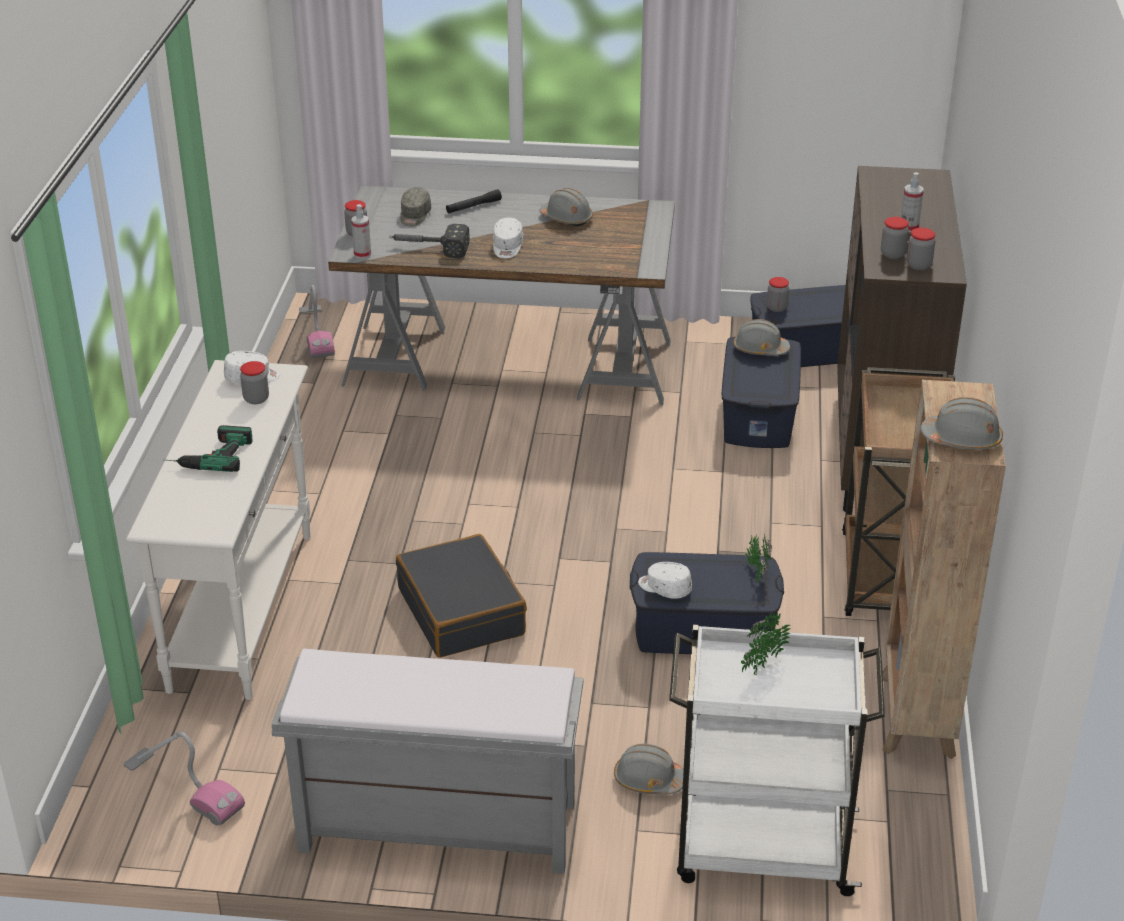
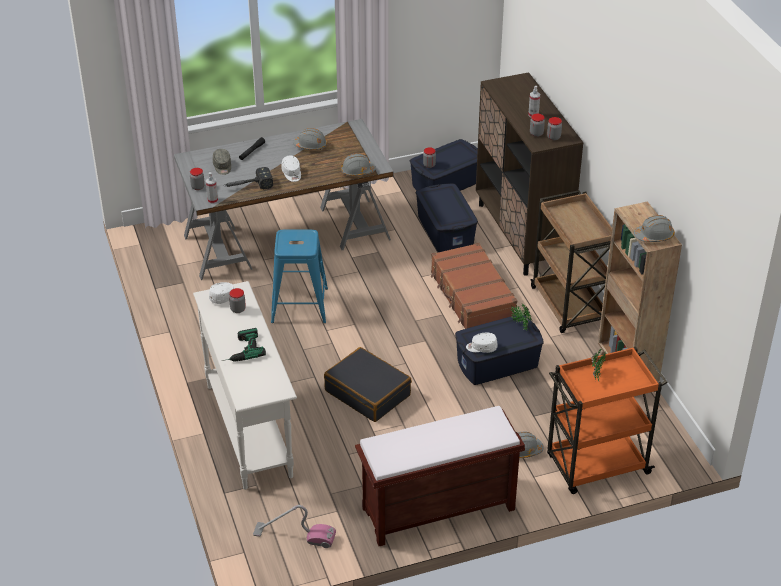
camera: 25 degrees left, 5 degrees up
grey bench [271,649,584,874] -> brown bench [355,406,525,546]
vacuum cleaner [299,285,335,358] -> none
white cart [669,625,885,896] -> orange cart [547,347,668,494]
grey hard hat [733,319,790,356] -> grey hard hat moved to [341,153,376,176]
none -> blue stool [271,230,328,323]
none -> brown suitcase [431,243,517,329]

